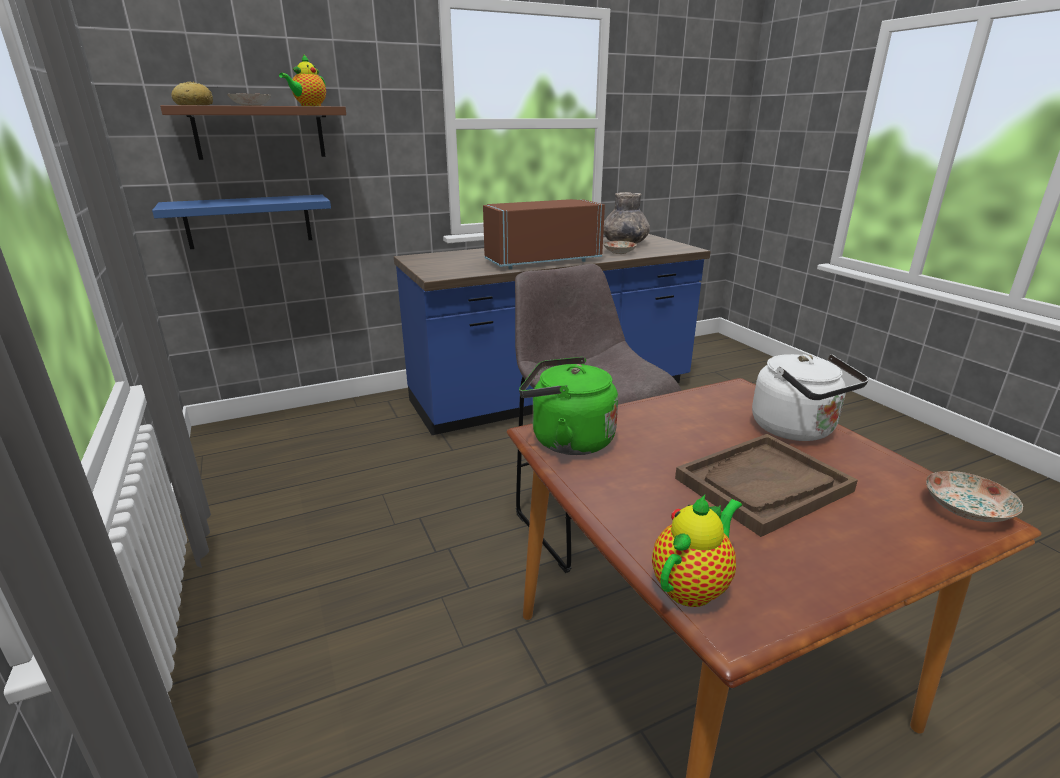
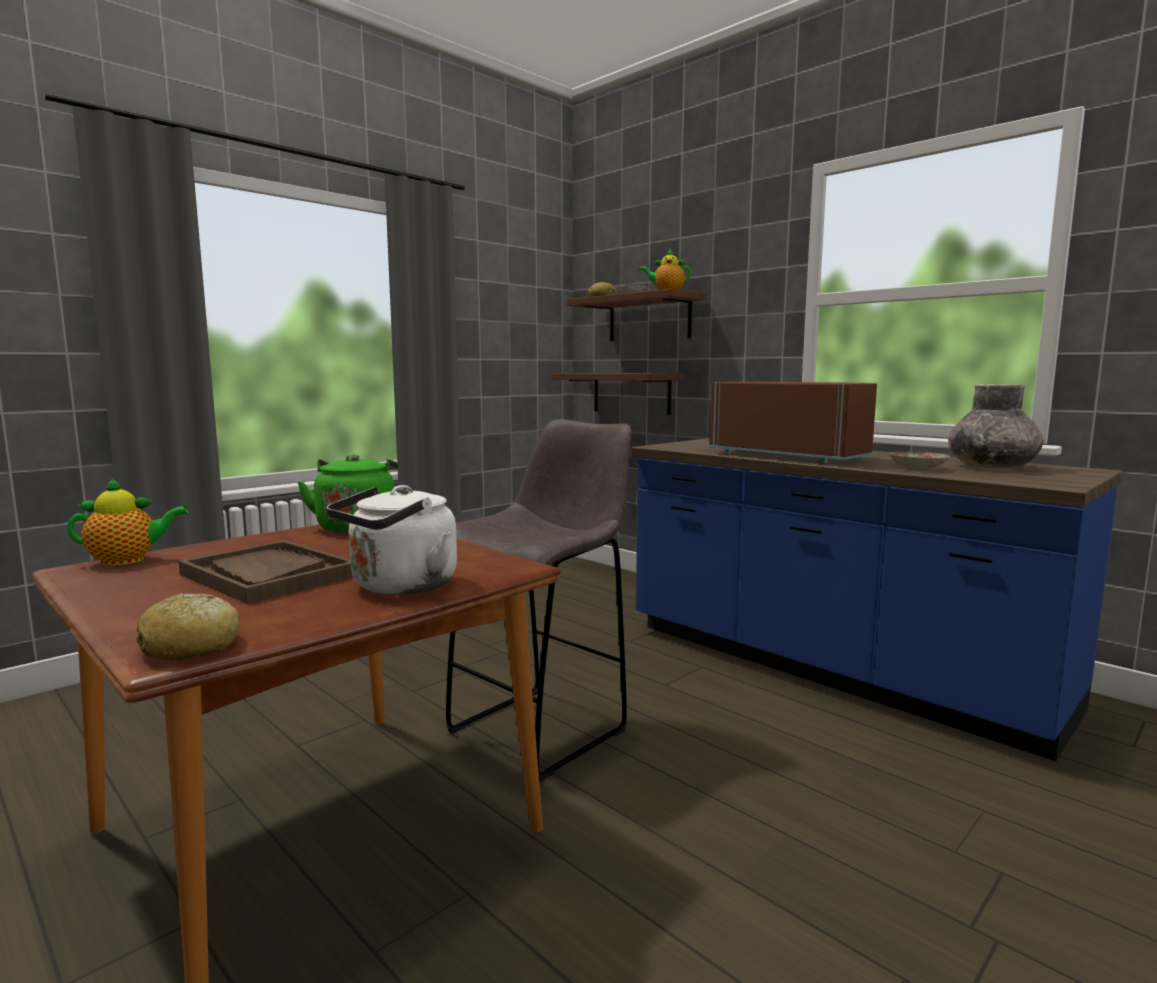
camera: 70 degrees right, 15 degrees down
blue shelf [152,195,331,249] -> brown shelf [552,373,684,415]
teapot [652,495,742,607] -> teapot turned 45 degrees counterclockwise [67,477,188,566]
plate [926,471,1023,522] -> bread [137,593,240,661]

